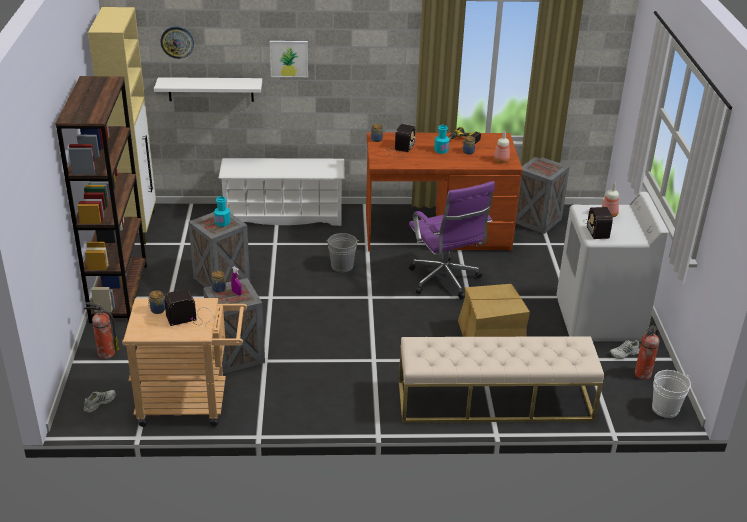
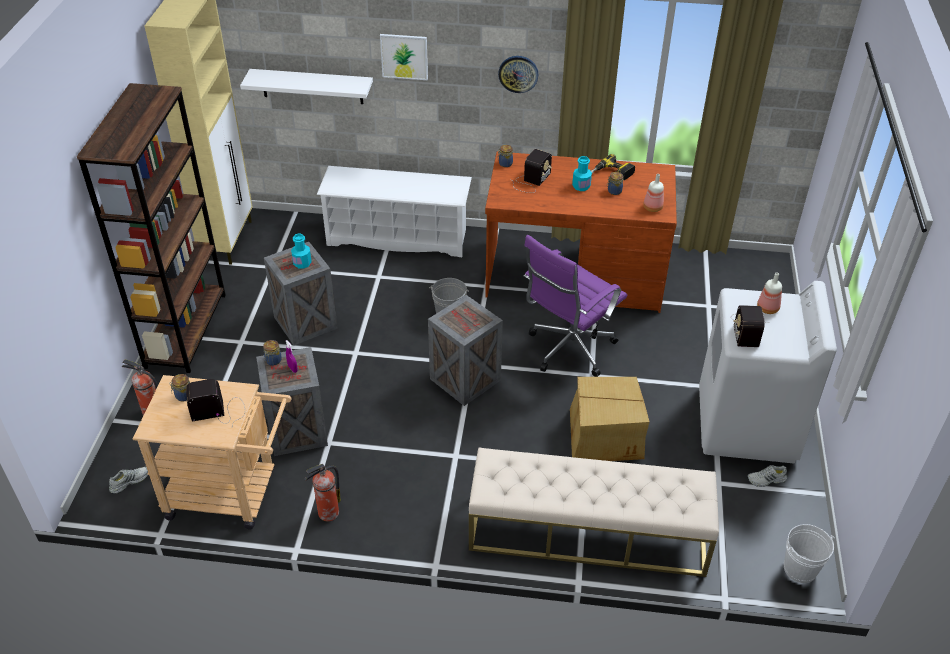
camera: 10 degrees right, 10 degrees up
wall clock [161,27,194,59] -> wall clock moved to [498,56,538,93]
purple office chair [409,181,495,299] -> purple office chair turned 60 degrees clockwise [524,235,627,377]
crate [516,157,570,234] -> crate moved to [428,295,503,406]
fire extinguisher [635,326,660,380] -> fire extinguisher moved to [304,464,341,522]

